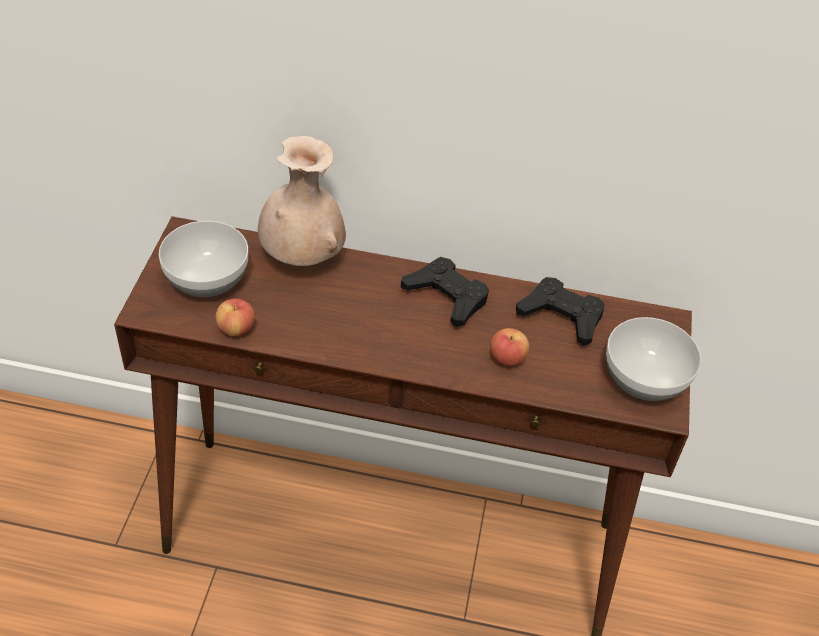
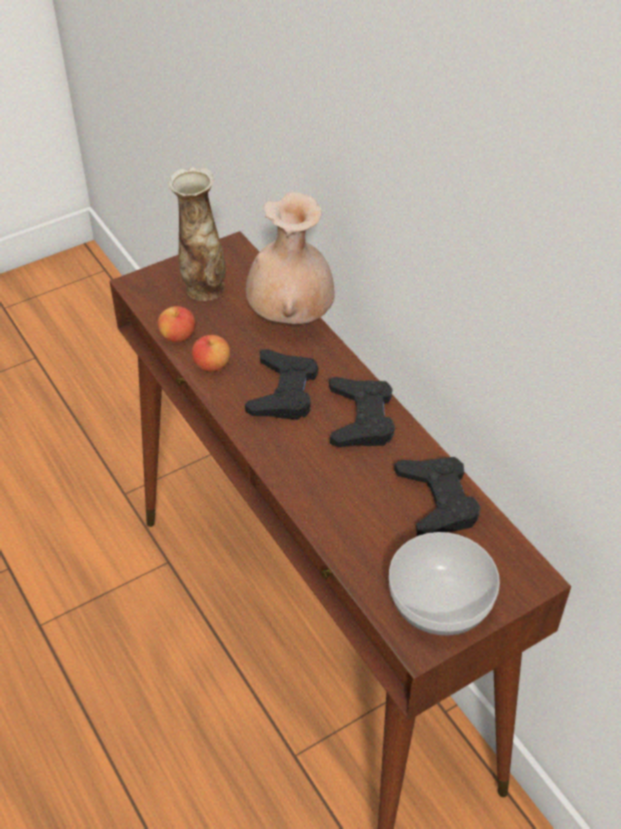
camera: 50 degrees right, 0 degrees up
bowl [159,221,248,297] -> vase [168,167,226,301]
apple [490,328,529,366] -> apple moved to [192,335,230,372]
none -> black game controller [245,349,318,420]

